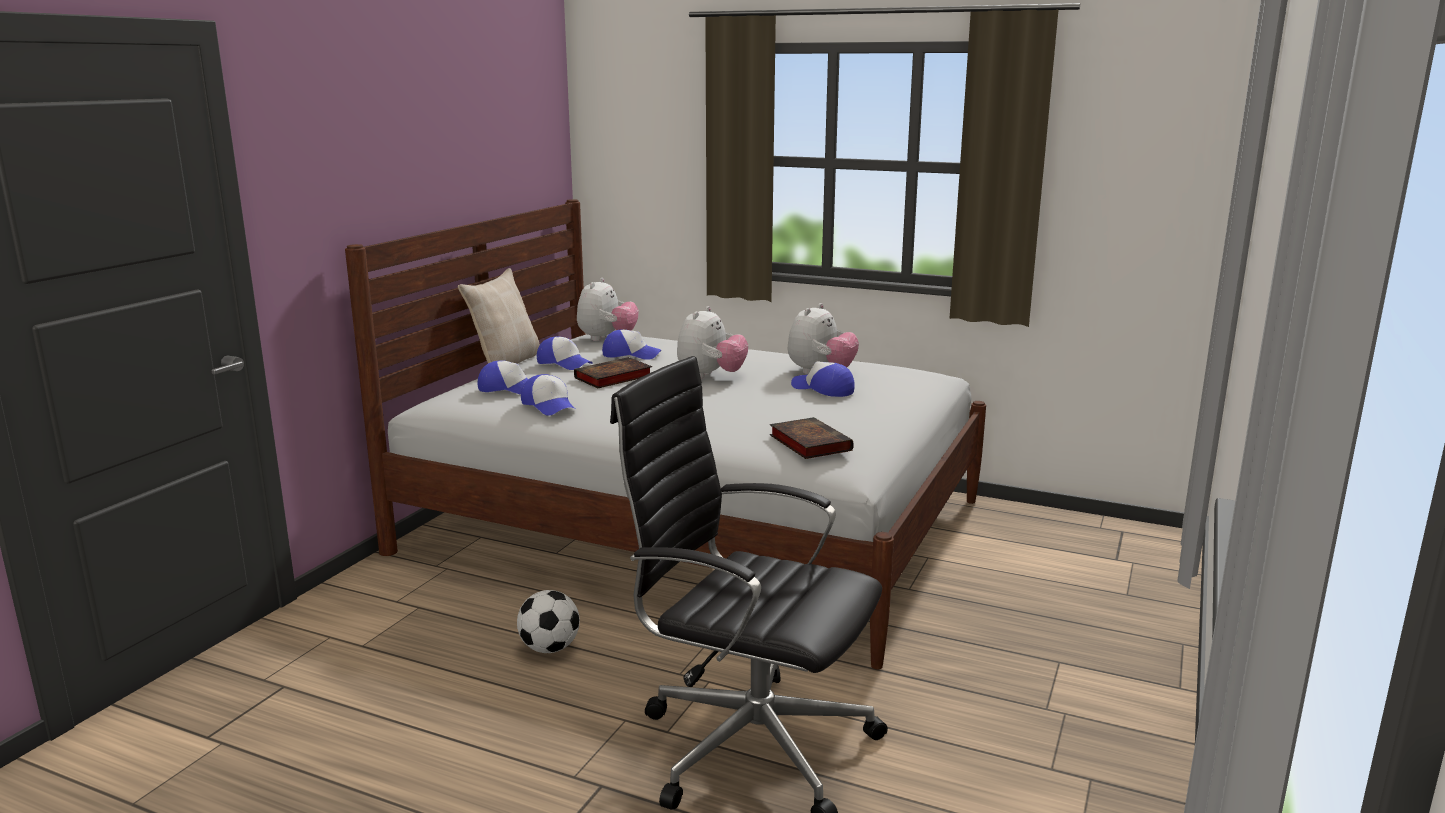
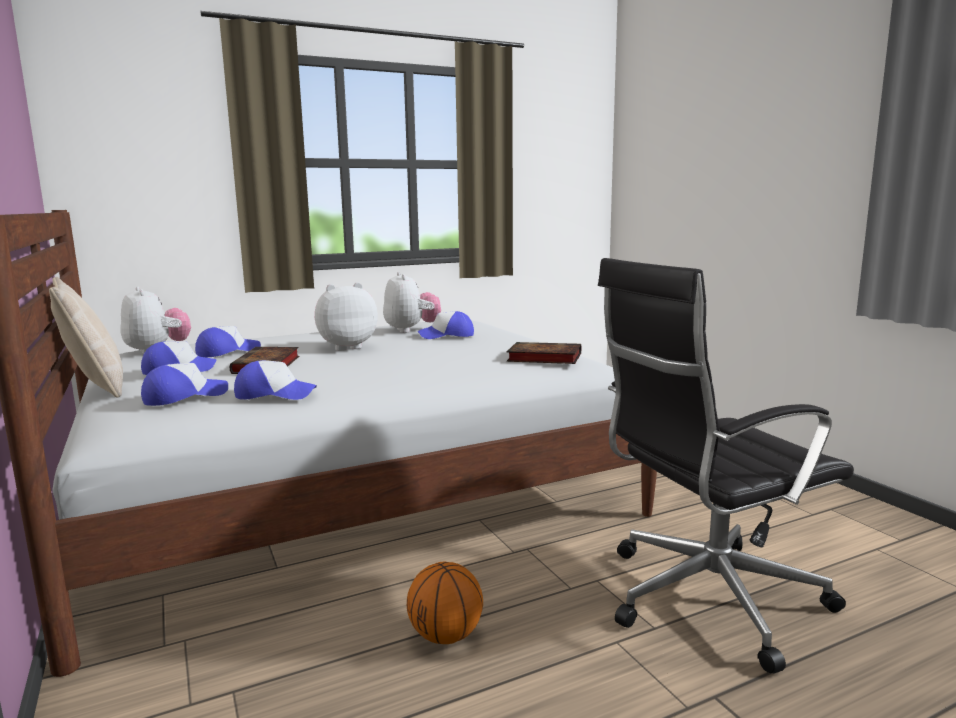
camera: 50 degrees left, 5 degrees down
football [517,590,580,653] -> basketball [407,561,483,644]
plush toy [677,306,748,379] -> plush toy turned 90 degrees counterclockwise [315,282,378,351]

